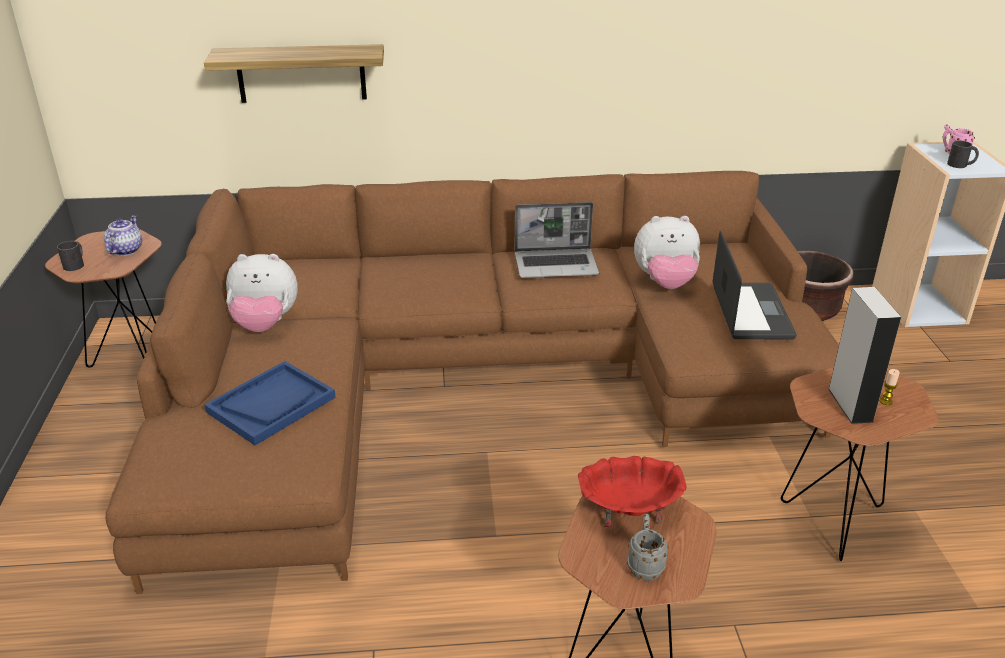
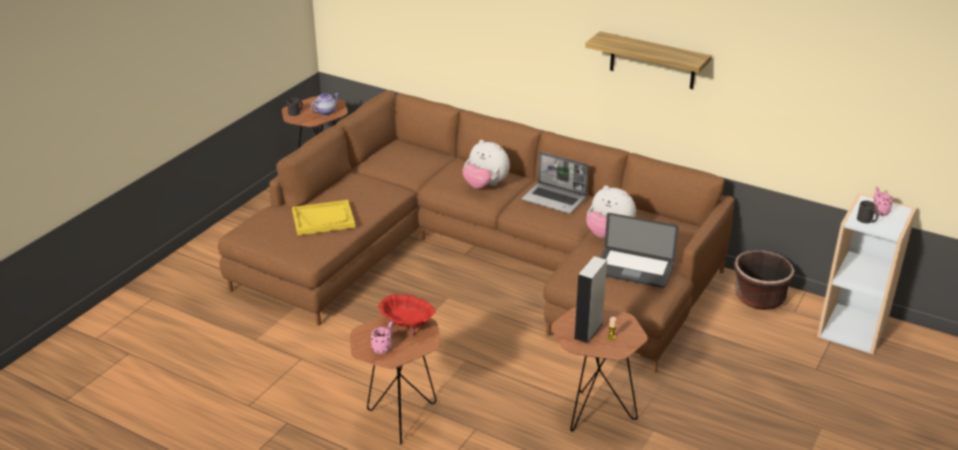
camera: 35 degrees right, 0 degrees up
shelf [204,44,384,103] -> shelf moved to [585,31,712,89]
blue tray [204,361,336,445] -> yellow tray [292,200,355,235]
plush toy [226,254,298,332] -> plush toy moved to [463,140,510,189]
grey mug [627,514,669,581] -> pink mug [370,322,393,354]
laptop [713,231,797,339] -> laptop turned 75 degrees clockwise [600,213,679,288]

